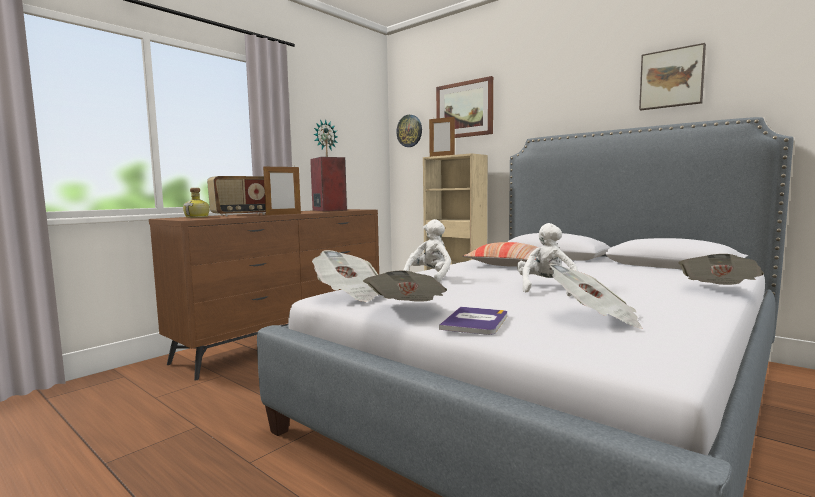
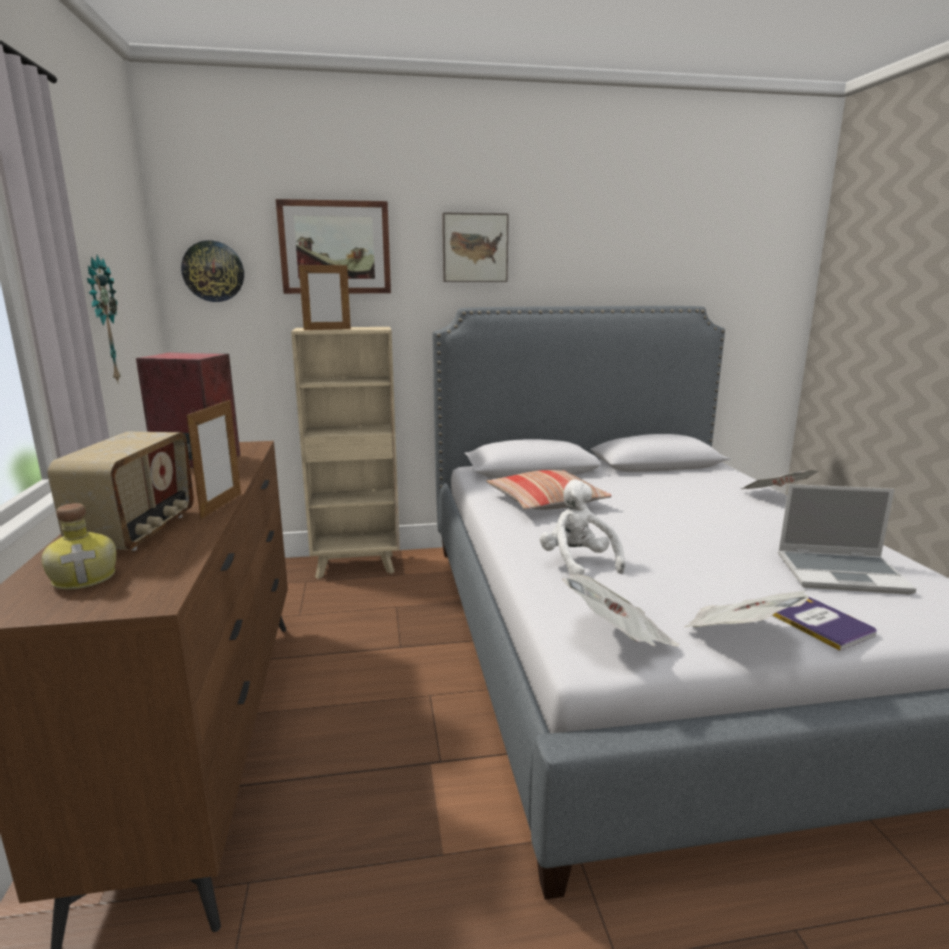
camera: 50 degrees left, 10 degrees up
white plush toy [517,223,578,297] -> none
newspaper [549,263,642,329] -> laptop [778,484,916,595]
picture [639,43,706,110] -> picture moved to [442,212,509,282]

